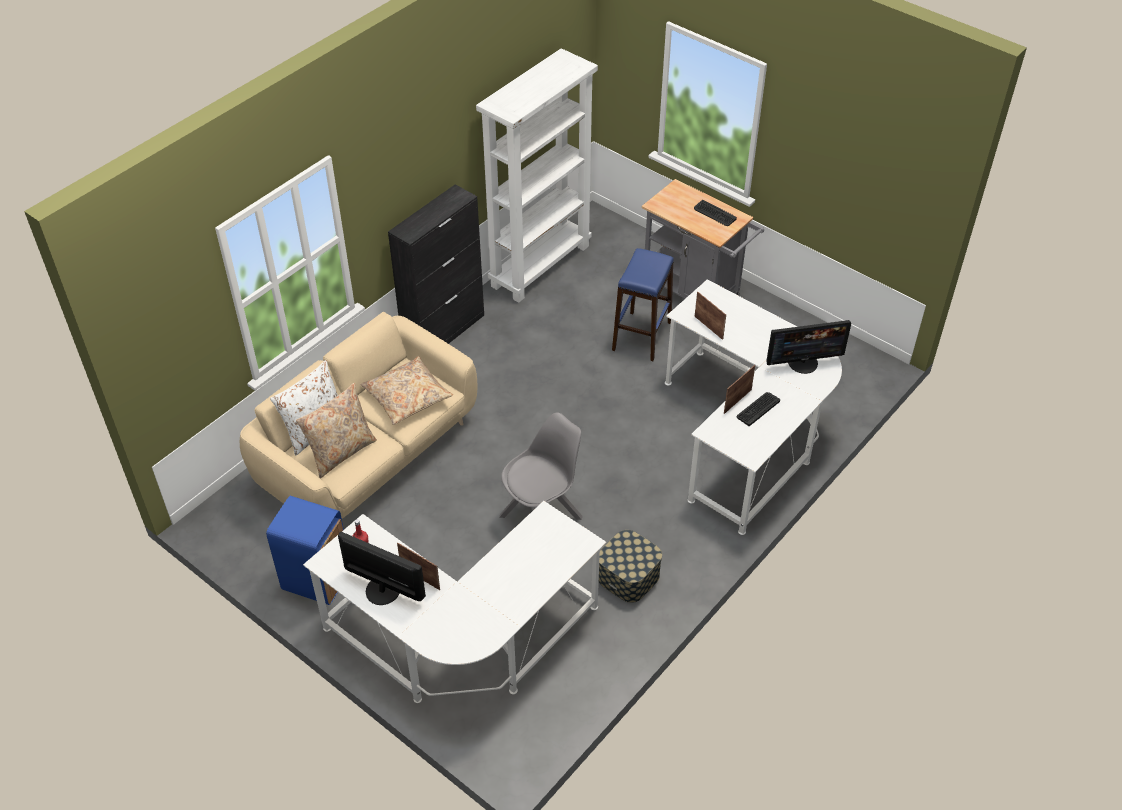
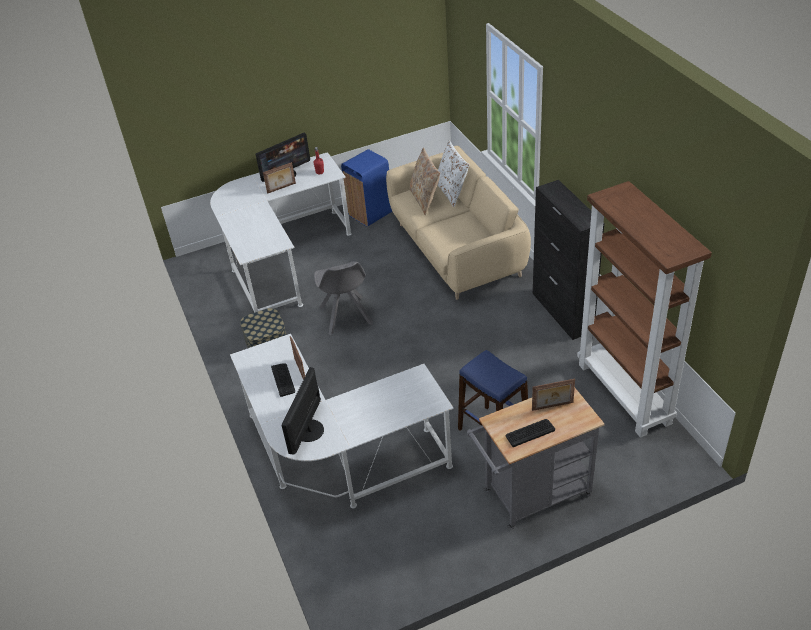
camera: 120 degrees right, 5 degrees down
beige pillow [361,356,453,425] -> none
white bookcase [476,48,598,303] -> brown bookcase [577,181,712,438]
picture frame [695,292,726,340] -> picture frame moved to [532,379,575,411]

